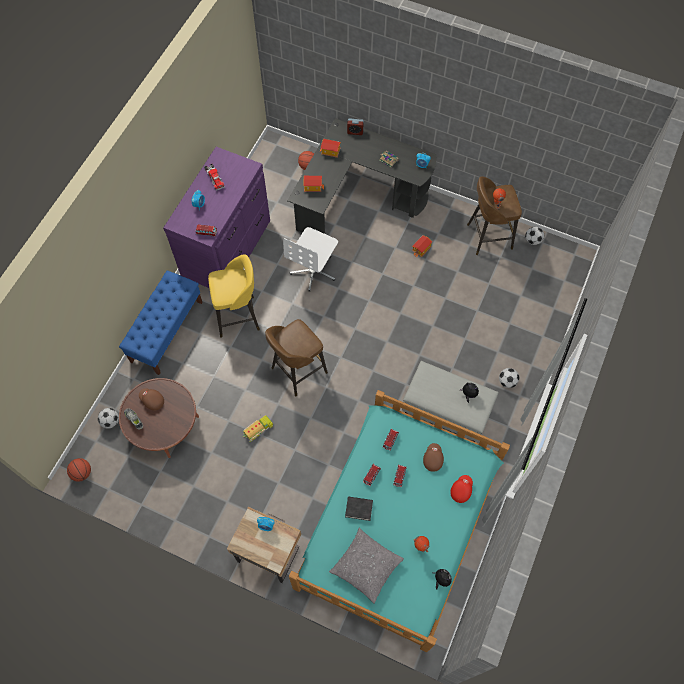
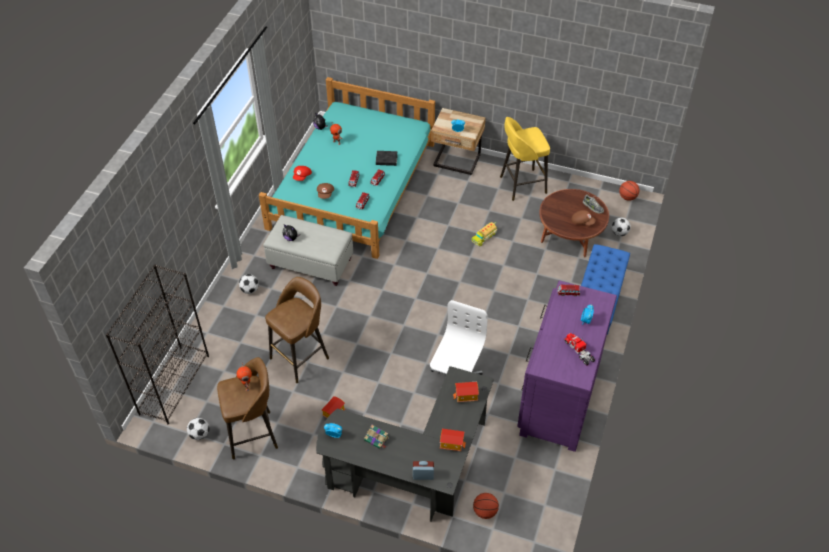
camera: 175 degrees right, 15 degrees down
yellow stool [208,254,260,338] -> yellow stool moved to [500,117,550,201]
brown stool [265,319,328,396] -> brown stool moved to [265,277,329,383]
grey pillow [329,528,404,604] -> none
none -> black bookcase [106,265,209,424]

